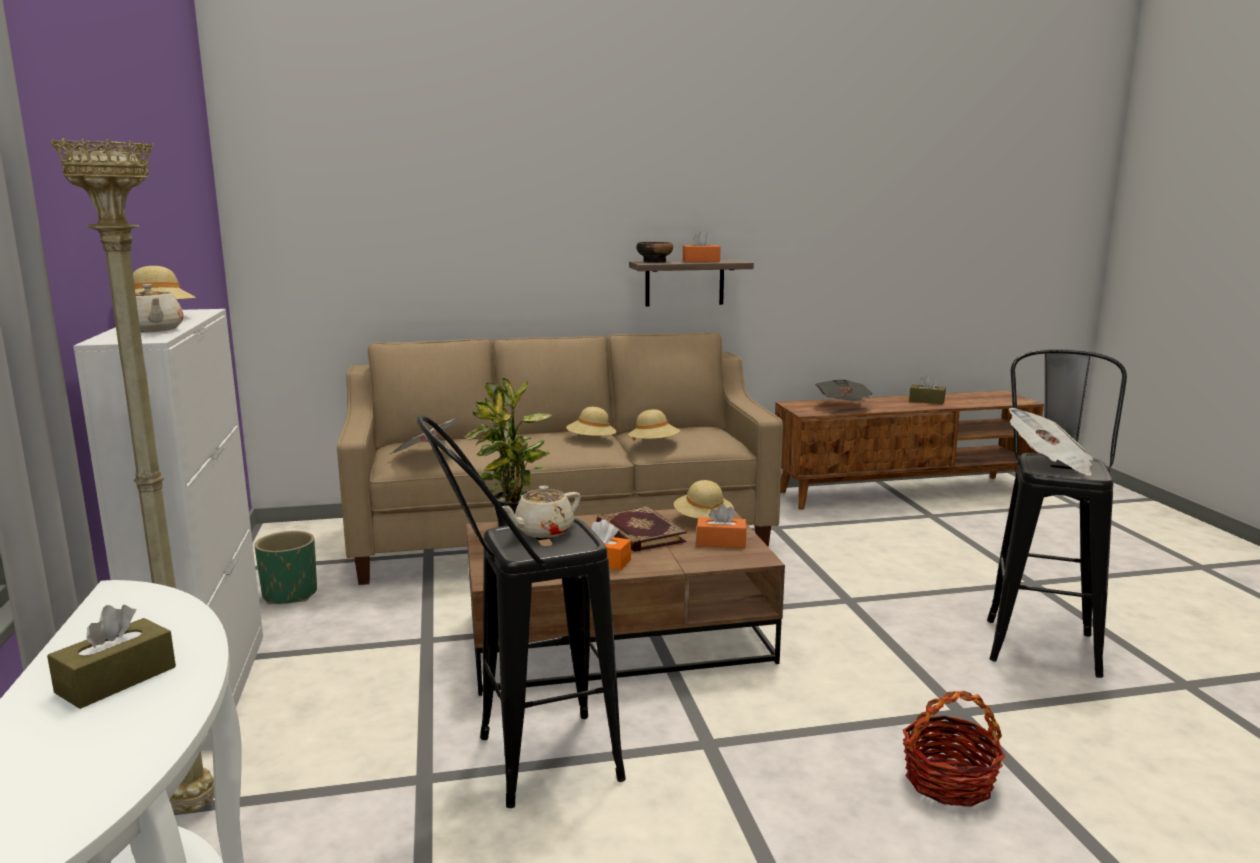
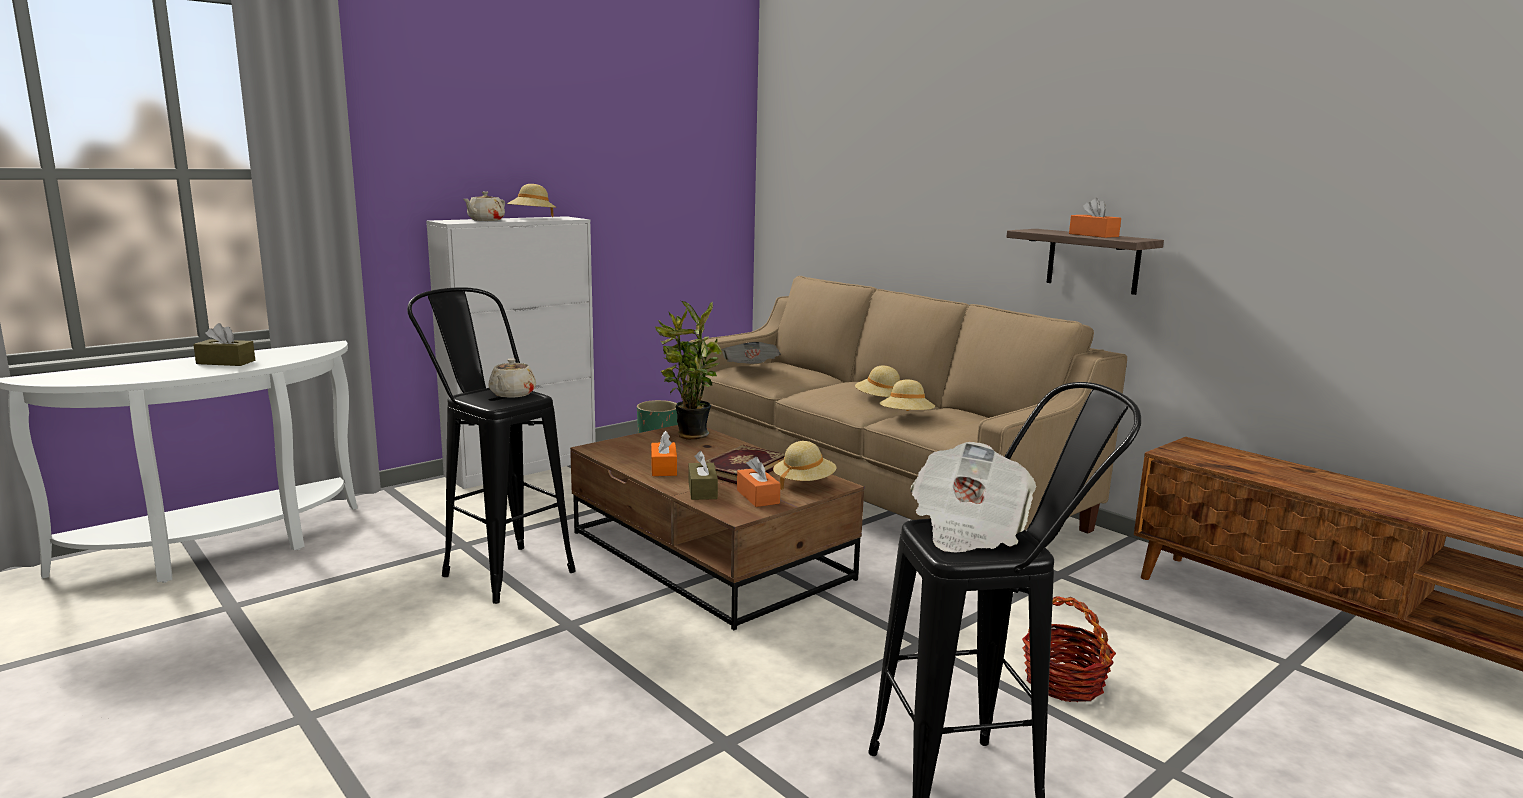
camera: 60 degrees right, 0 degrees up
beige floor lamp [50,139,215,813] -> none
beige teapot [502,486,581,538] -> beige teapot turned 105 degrees counterclockwise [488,359,536,398]
bowl [636,242,673,263] -> none
newspaper [815,380,873,401] -> none
basket [903,691,1006,807] -> basket moved to [1022,596,1116,702]
brown tissue box [909,374,946,404] -> brown tissue box moved to [688,451,718,500]

